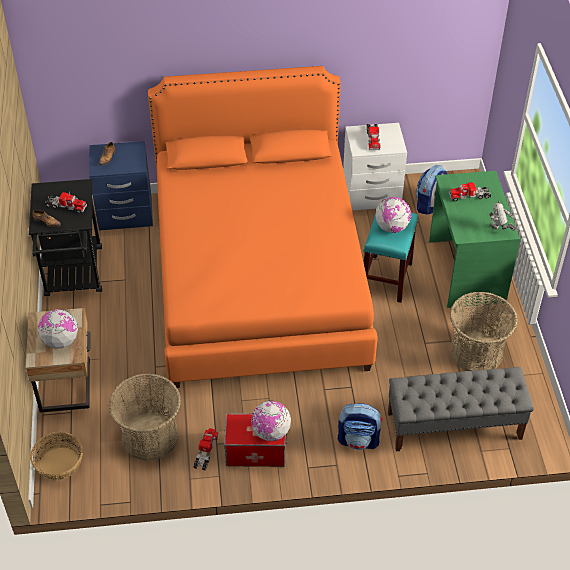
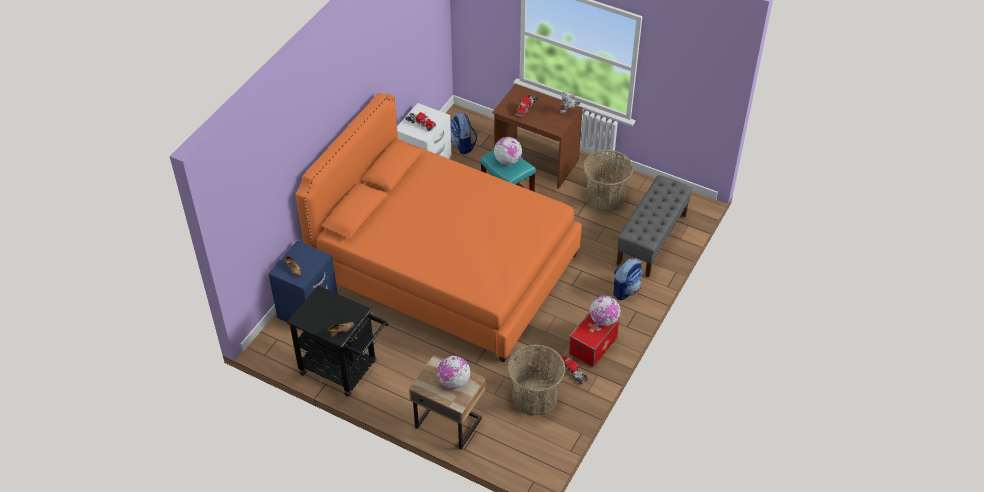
camera: 55 degrees left, 0 degrees up
basket [30,432,83,480] -> none
toy truck [45,192,87,214] -> none
green desk [429,171,520,308] -> brown desk [492,84,583,189]

